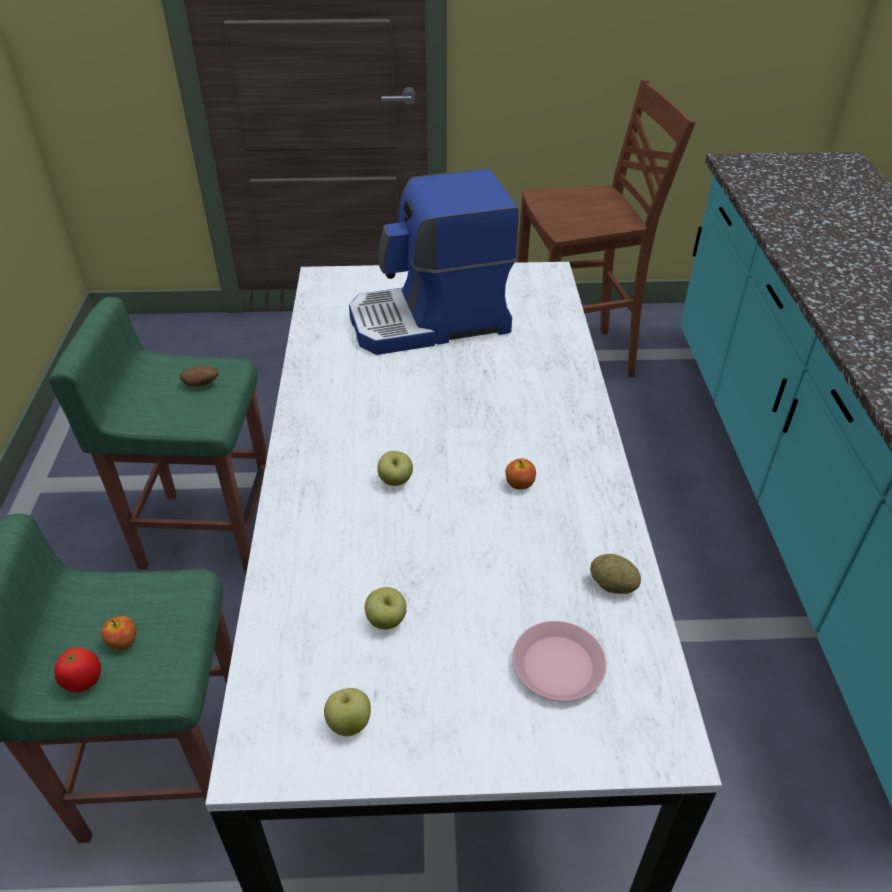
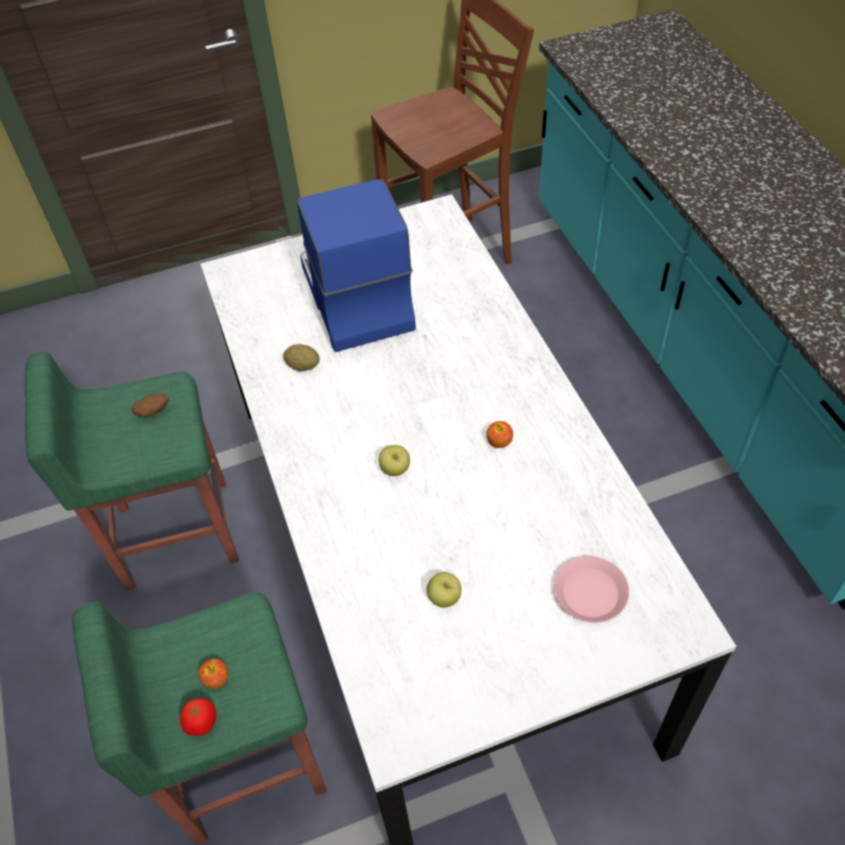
camera: 15 degrees left, 10 degrees up
apple [324,688,371,736] -> none
coffee machine [349,168,519,355] -> coffee machine turned 105 degrees clockwise [297,179,416,352]
potato [590,554,641,594] -> potato moved to [283,344,320,371]

